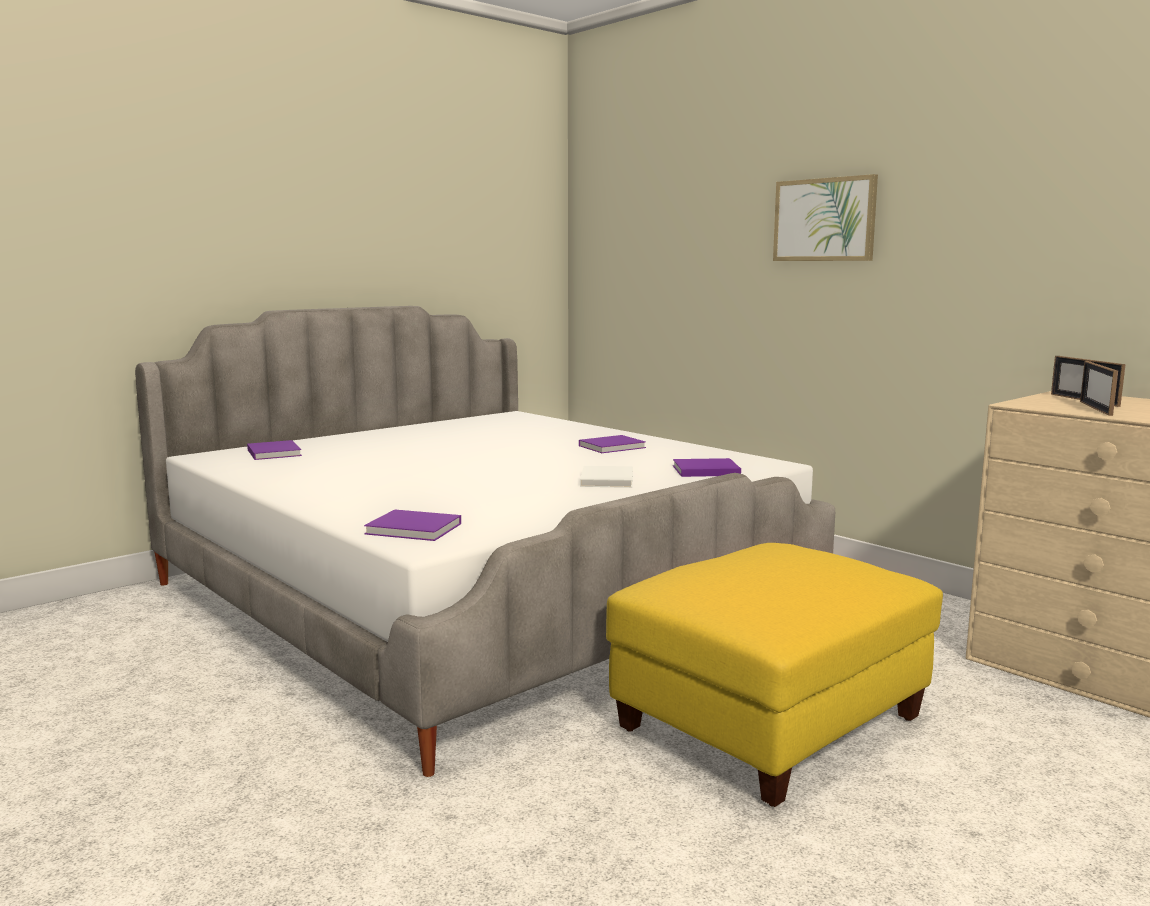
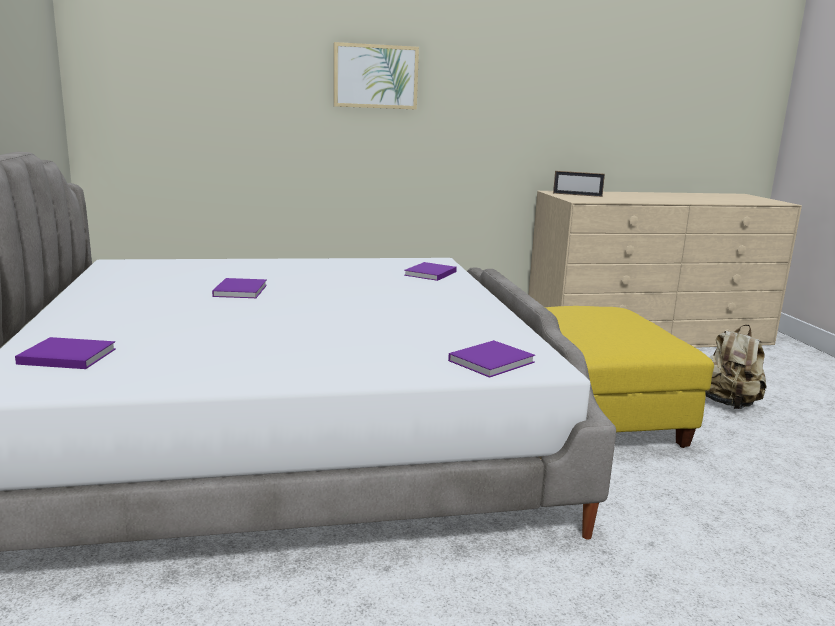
camera: 60 degrees left, 5 degrees up
purple book [579,435,646,453] -> purple book moved to [212,278,267,298]
white book [580,466,633,488] -> none
picture frame [1080,361,1118,416] -> none
none -> beige backpack [705,325,767,409]

